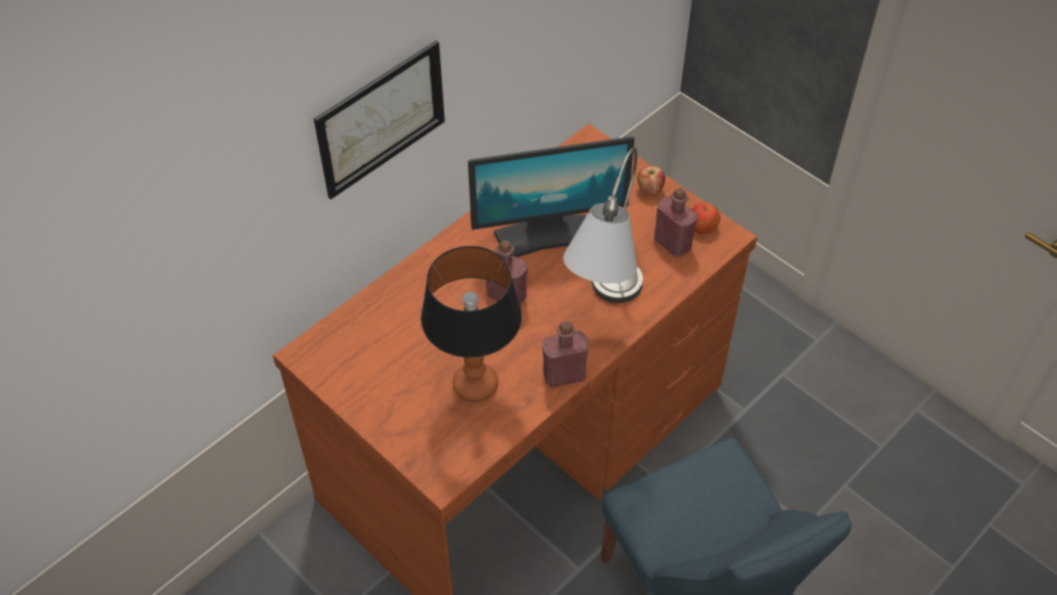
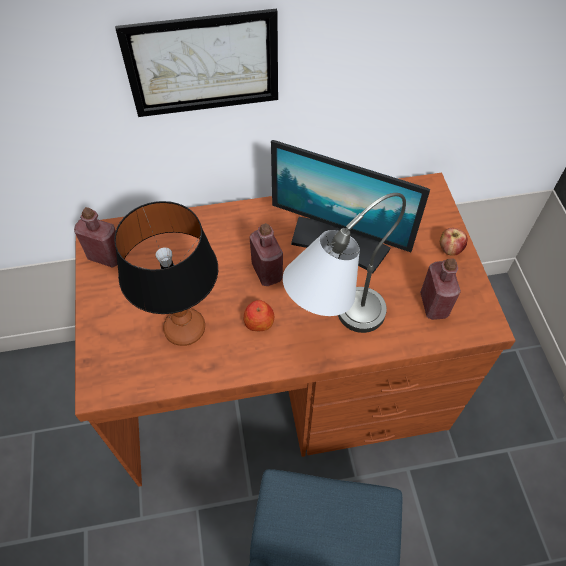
camera: 35 degrees right, 5 degrees up
red bottle [542,321,589,388] -> red bottle moved to [74,207,118,268]
apple [692,202,720,234] -> apple moved to [244,300,274,331]

